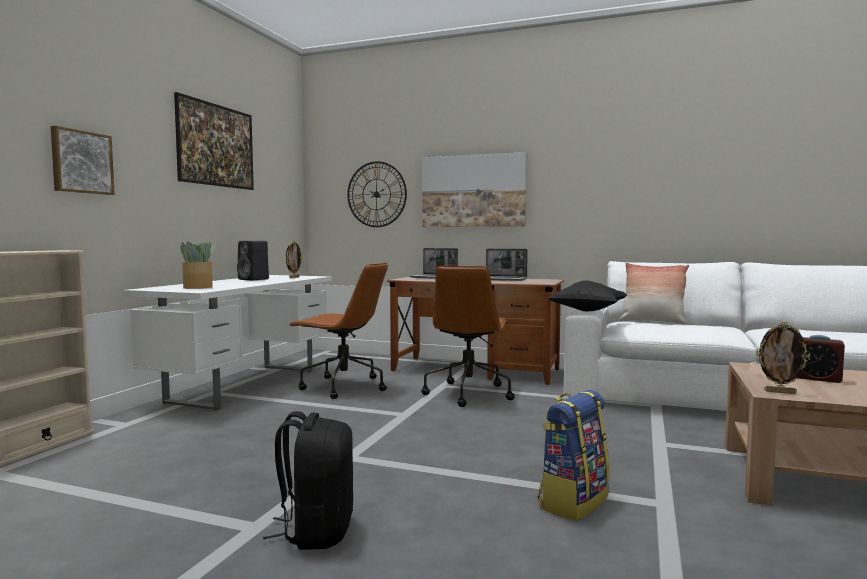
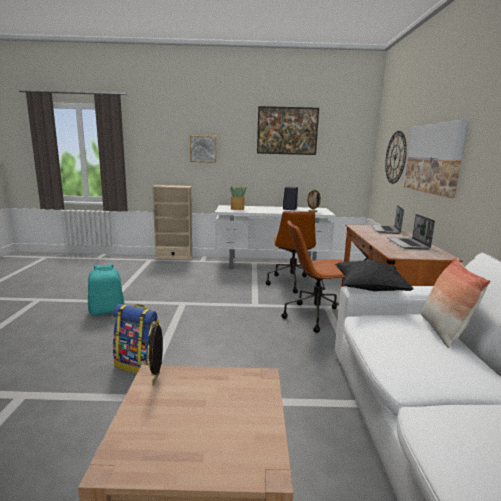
camera: 70 degrees right, 10 degrees up
black backpack [263,411,353,550] -> turquoise backpack [88,264,125,315]
alarm clock [797,335,845,383] -> none

